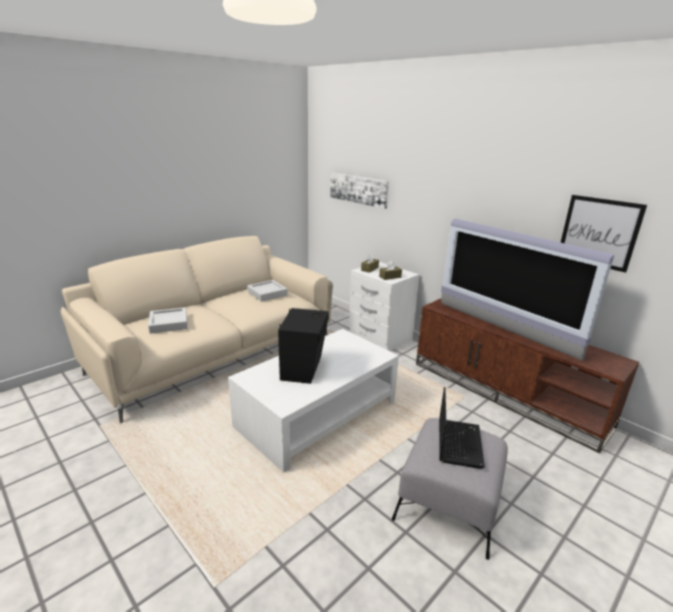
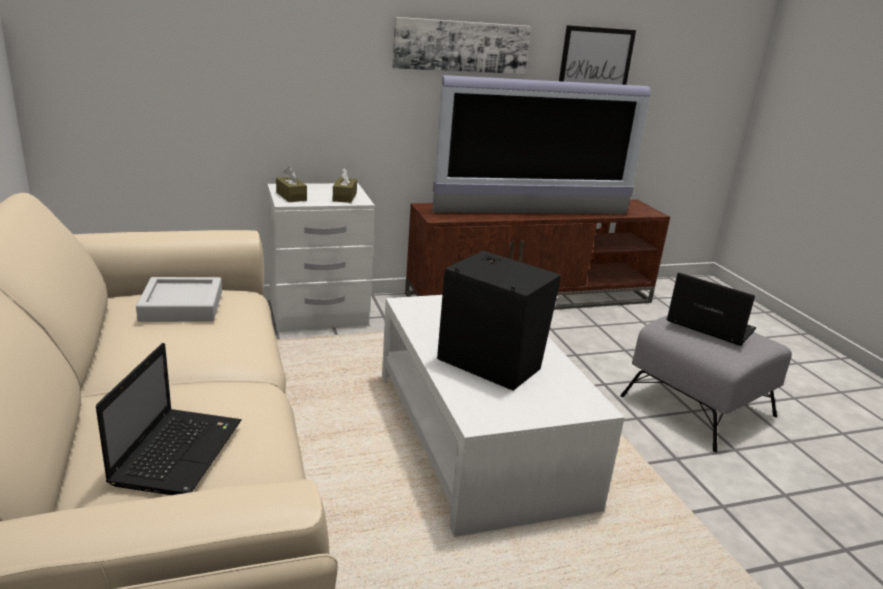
camera: 65 degrees left, 0 degrees up
grey tray [148,307,188,334] -> laptop [96,343,242,495]
picture [330,173,389,209] -> picture moved to [392,17,531,74]

